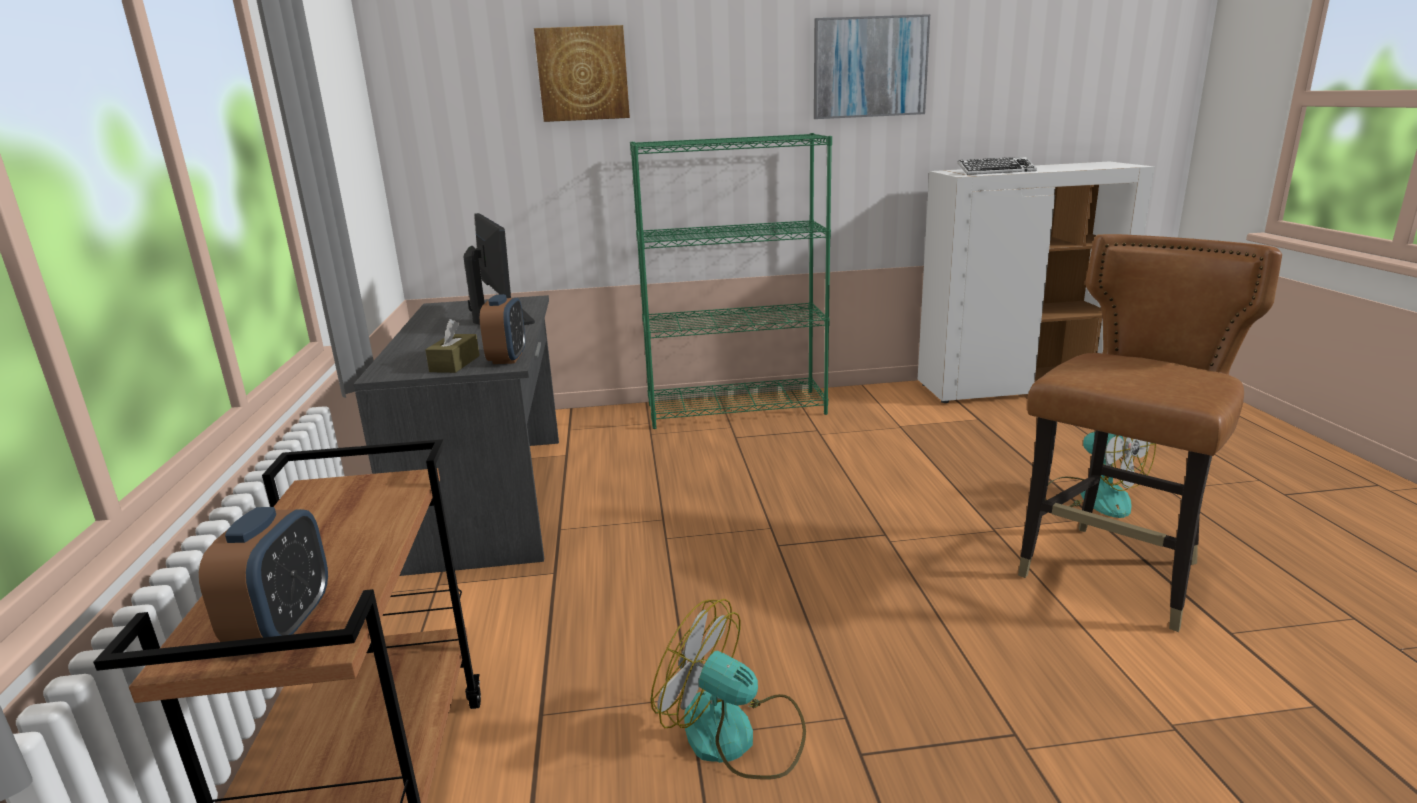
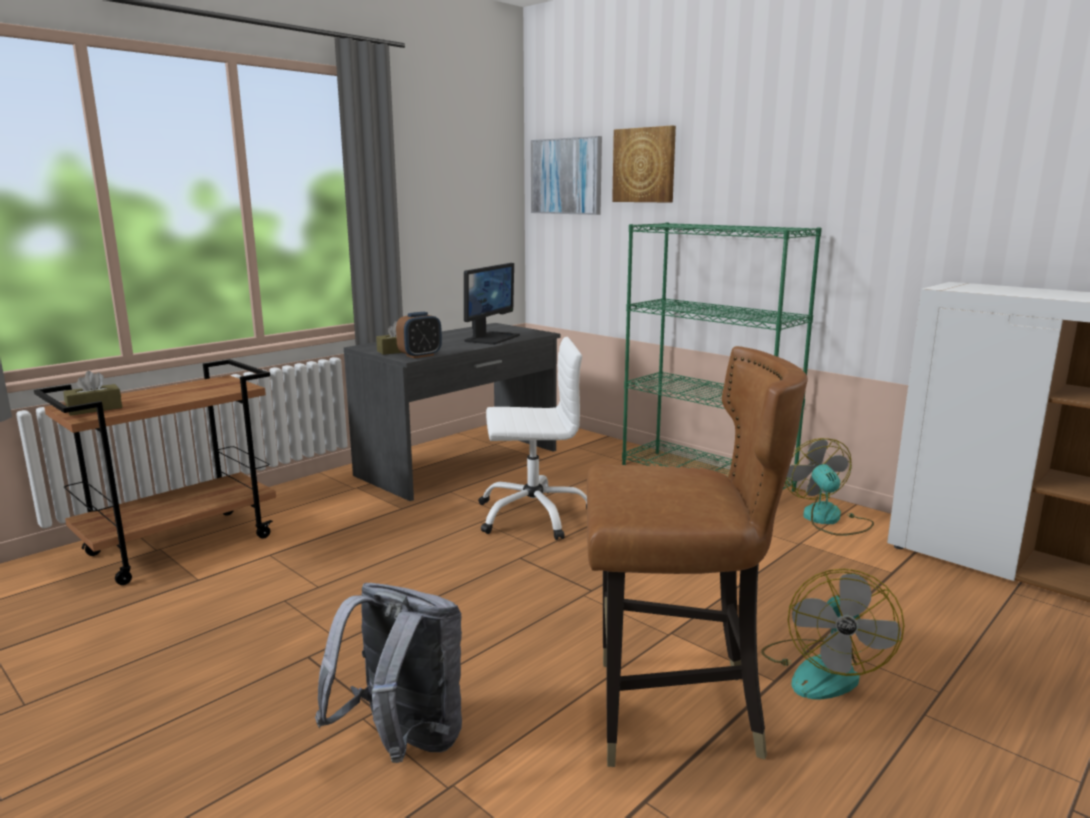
camera: 50 degrees right, 5 degrees down
alarm clock [199,507,328,642] -> brown tissue box [63,371,122,416]
fan [651,599,806,780] -> fan moved to [785,438,874,536]
picture [814,14,930,119] -> picture moved to [531,136,602,215]
keyboard [957,157,1037,175] -> none
none -> grey backpack [315,583,462,763]
none -> white office chair [479,337,587,540]

